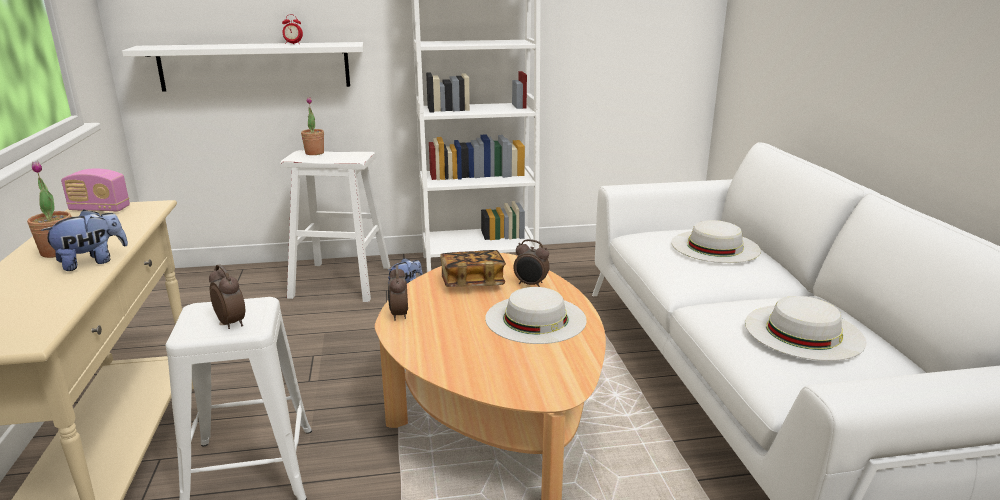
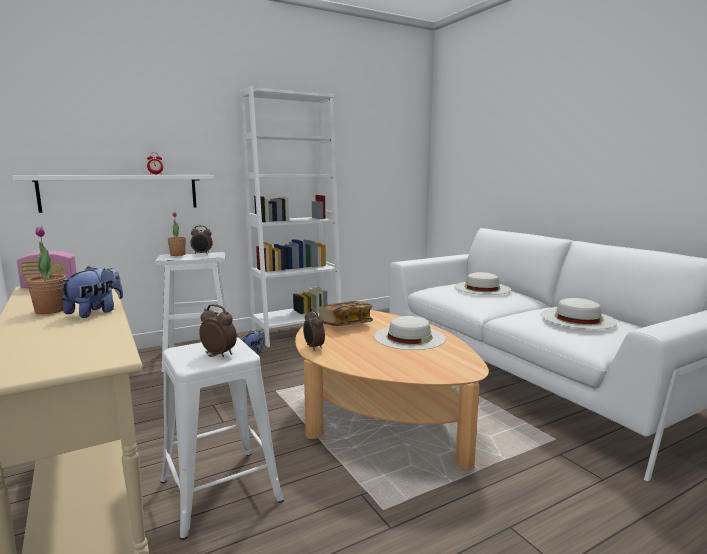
camera: 20 degrees left, 10 degrees down
alarm clock [513,239,550,287] -> alarm clock moved to [190,226,213,254]

